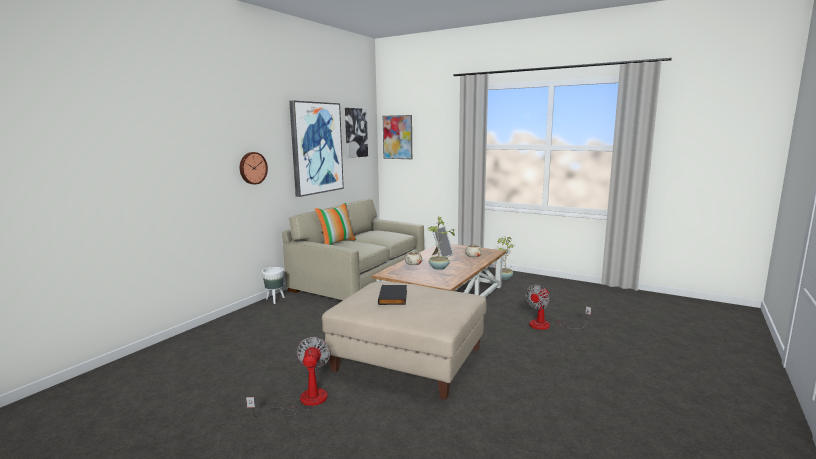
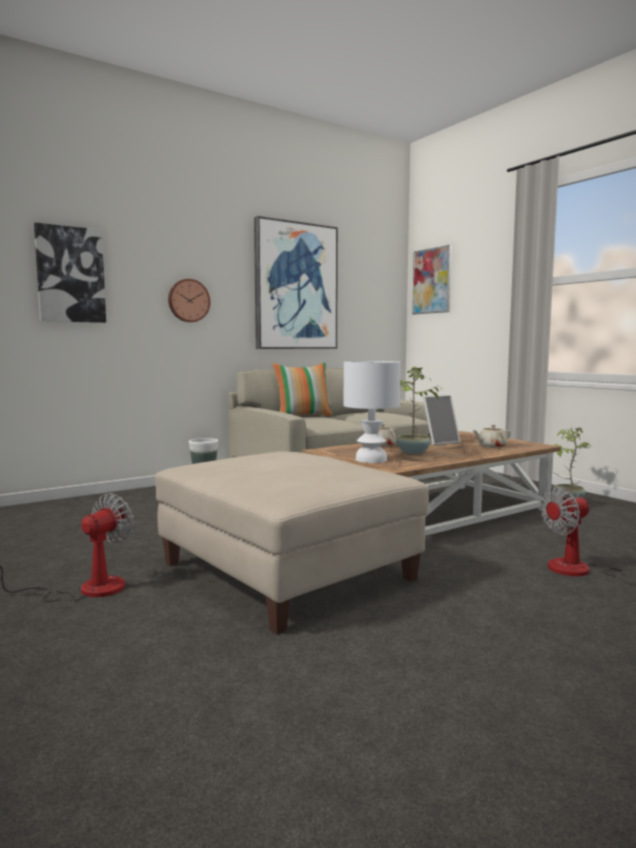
camera: 25 degrees right, 5 degrees down
picture [345,108,368,158] -> picture moved to [34,222,106,323]
black book [378,285,407,305] -> none
none -> white table lamp [344,361,401,463]

